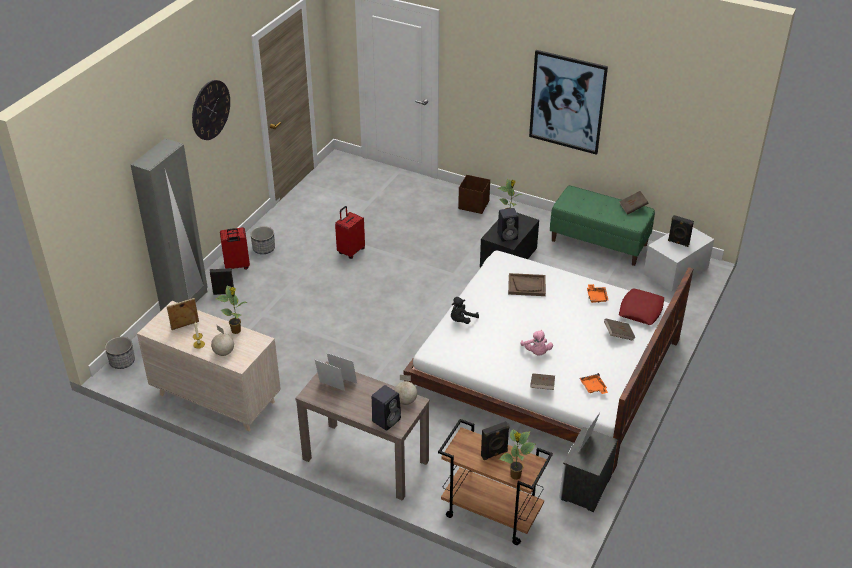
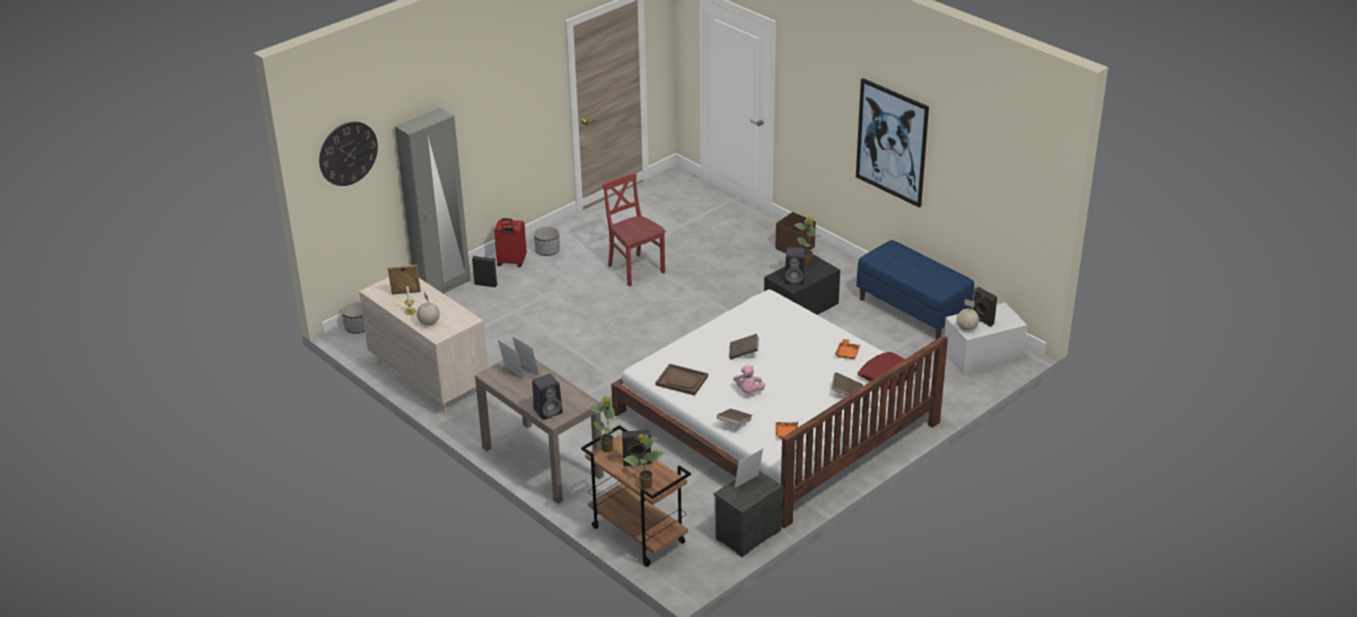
camera: 20 degrees right, 5 degrees down
wall clock [192,80,230,140] -> wall clock moved to [319,121,378,186]
potted plant [216,285,248,334] -> potted plant moved to [589,395,622,452]
red suitcase [335,206,365,259] -> red chair [602,173,666,287]
globe [394,375,417,405] -> globe moved to [957,299,979,331]
black plush toy [451,297,479,324] -> none
brown tray [508,273,546,296] -> brown tray moved to [656,364,708,396]
green bench [550,185,655,266] -> blue bench [857,240,974,339]
brown book [619,191,649,215] -> brown book moved to [729,334,759,359]

